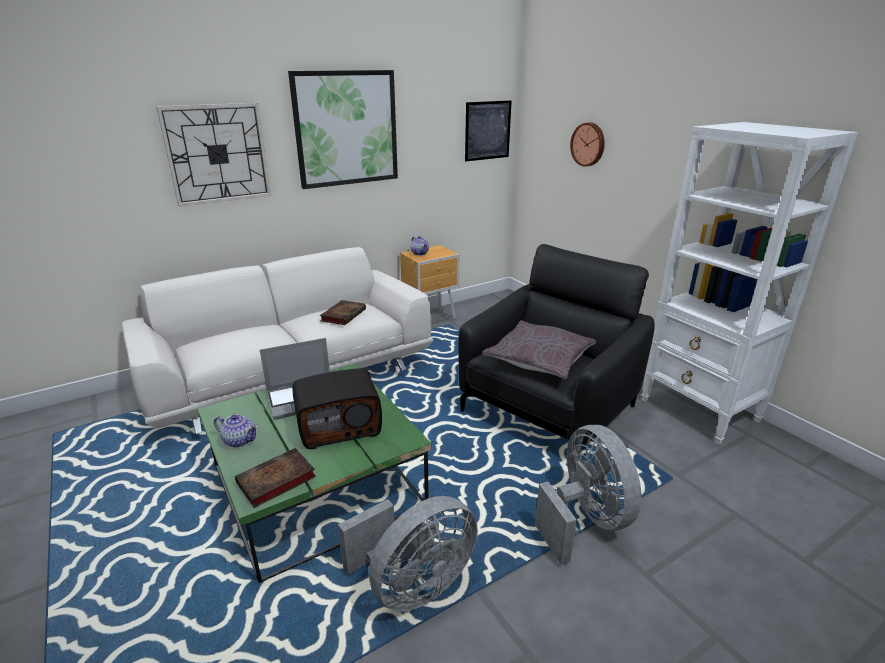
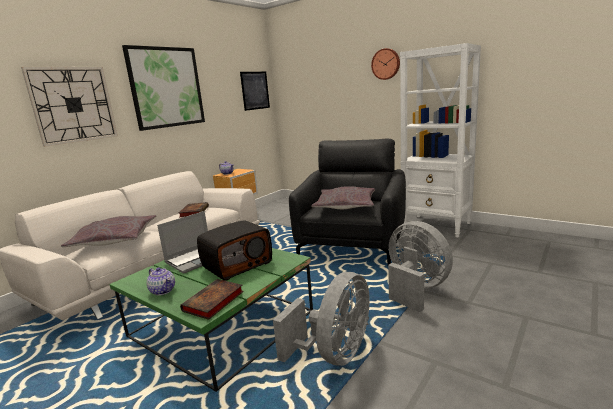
camera: 20 degrees left, 10 degrees down
teapot [214,414,259,448] -> teapot turned 45 degrees clockwise [147,267,175,295]
wall clock [570,123,605,167] -> wall clock moved to [371,48,400,80]
none -> grey pillow [61,215,156,247]

